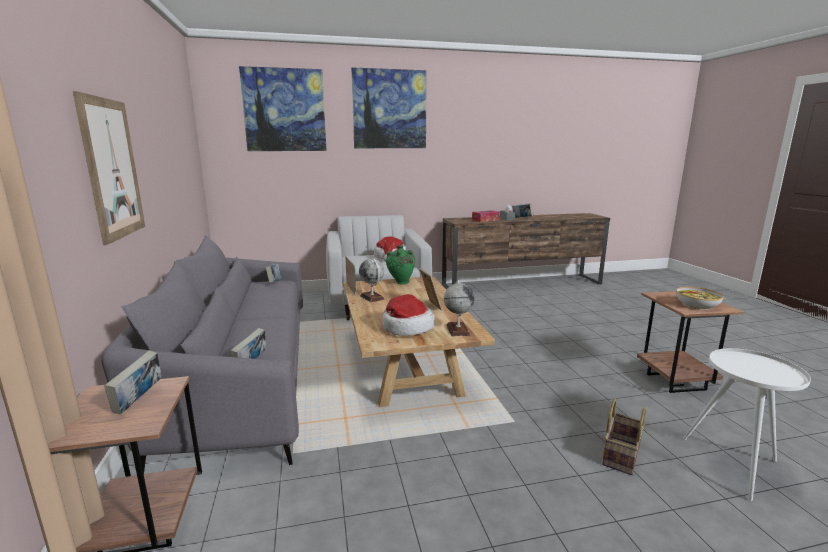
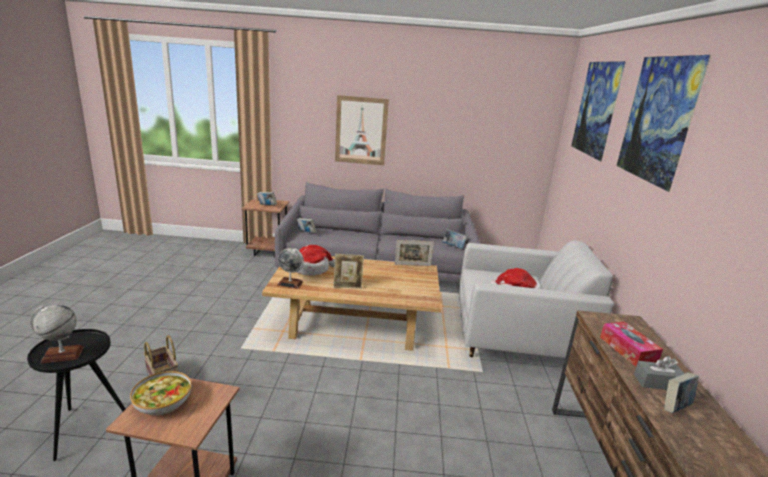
camera: 105 degrees right, 5 degrees up
globe [359,259,385,302] -> globe moved to [30,305,84,364]
green vase [386,245,415,284] -> none
white side table [683,348,811,501] -> black side table [27,329,126,461]

